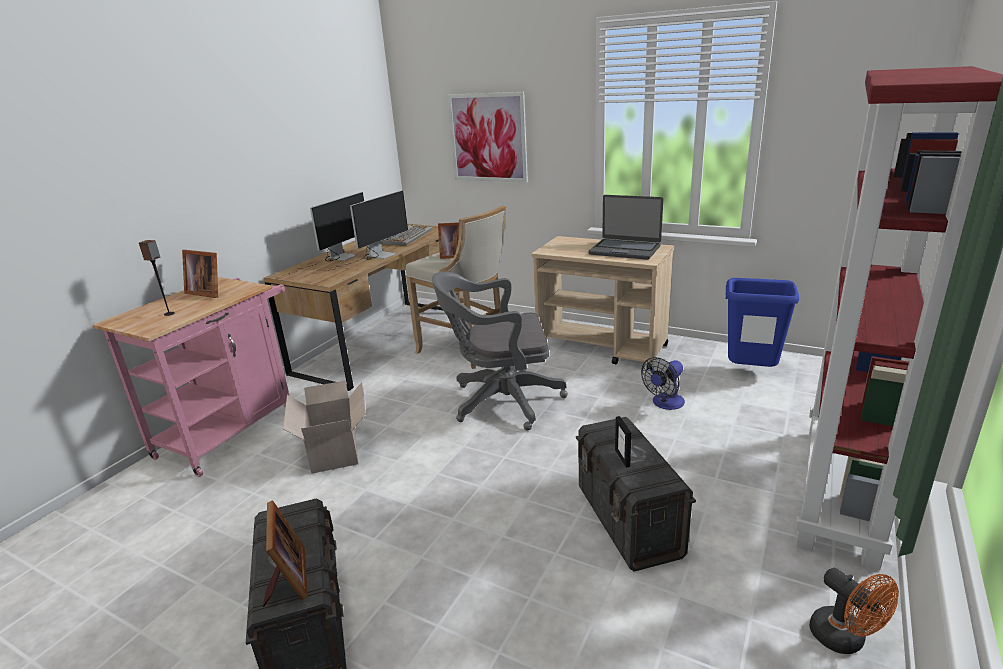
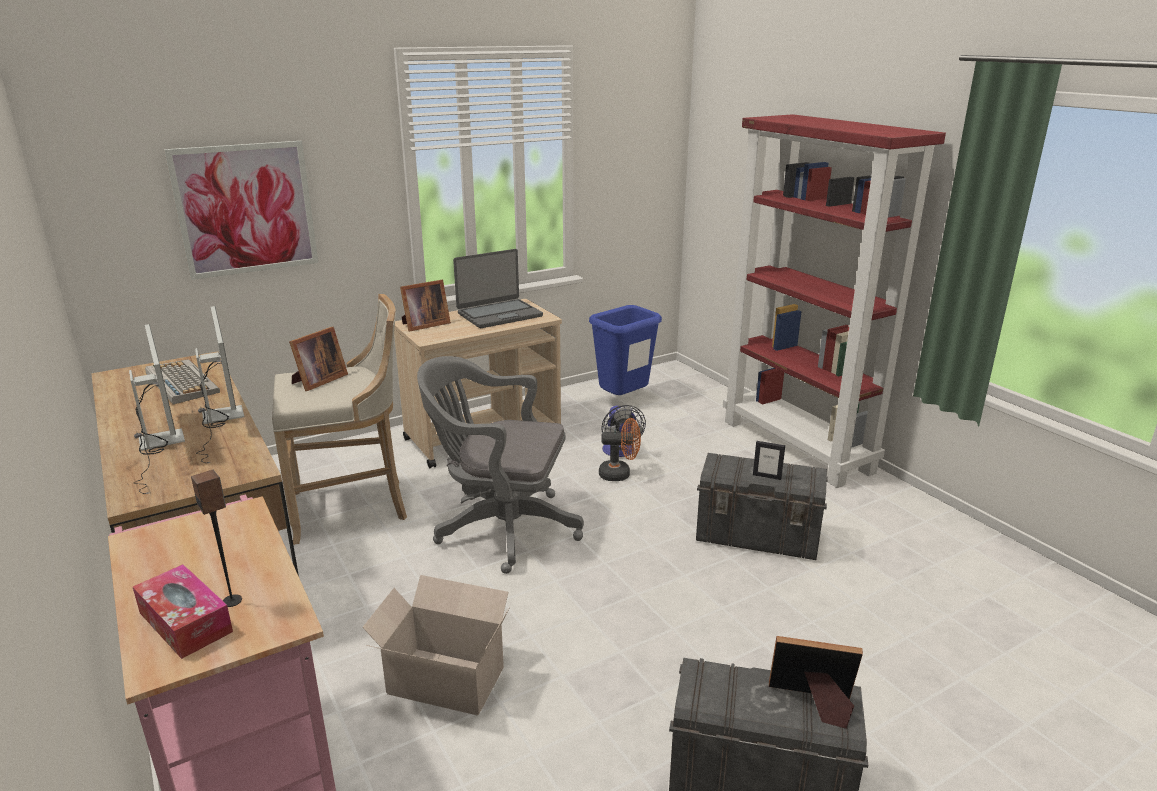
camera: 60 degrees left, 0 degrees up
picture frame [182,250,218,298] -> picture frame moved to [400,280,451,331]
grey office chair [432,271,568,431] -> grey office chair turned 75 degrees clockwise [417,356,584,574]
orange fan [809,568,899,654] -> orange fan moved to [599,418,641,481]
none -> tissue box [133,564,233,659]

